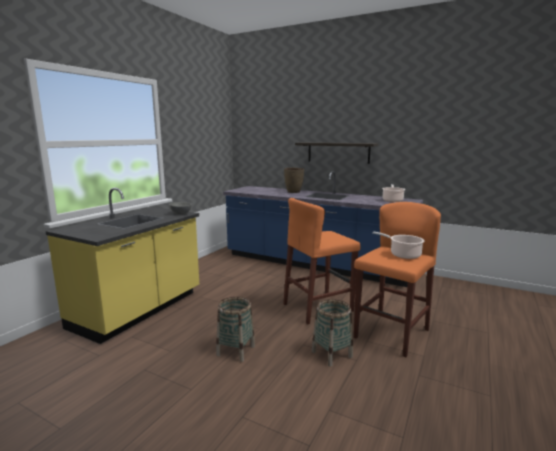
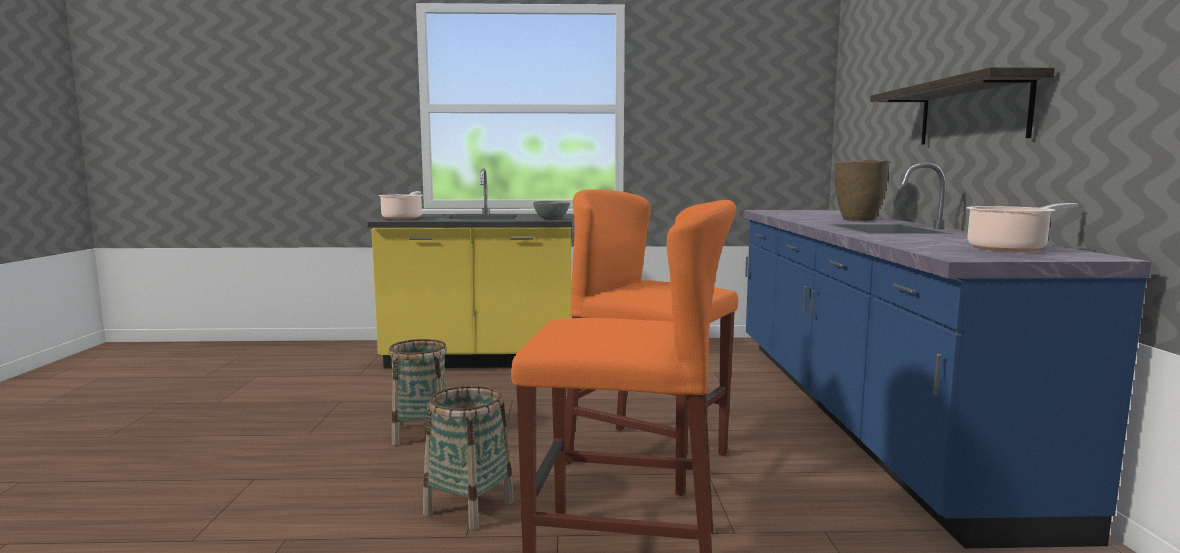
camera: 60 degrees right, 5 degrees down
cooking pot [372,232,425,259] -> cooking pot moved to [379,191,423,219]

